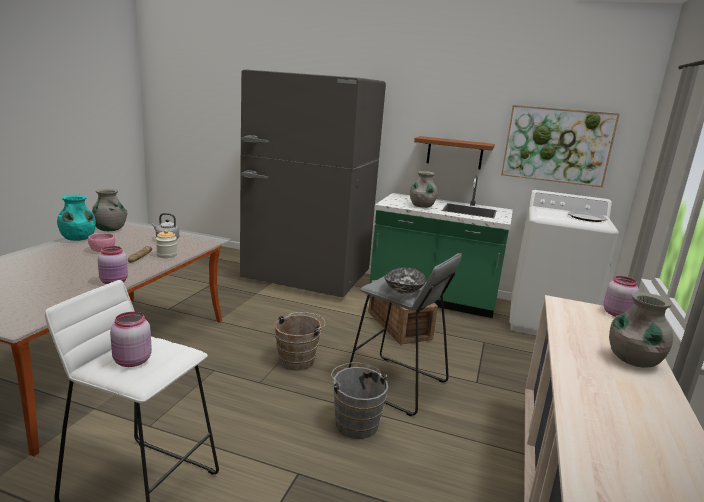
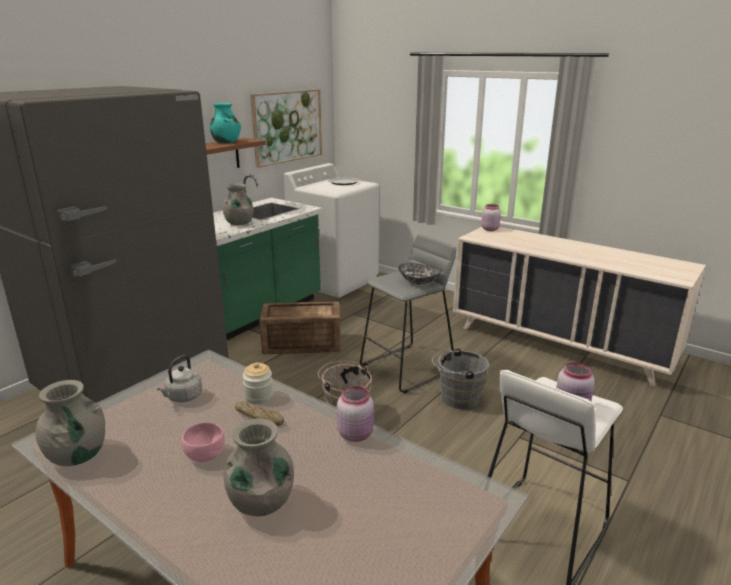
camera: 70 degrees left, 5 degrees up
turquoise vase [57,195,96,241] -> turquoise vase moved to [209,103,241,143]
grey vase [609,292,673,368] -> grey vase moved to [224,418,294,516]

